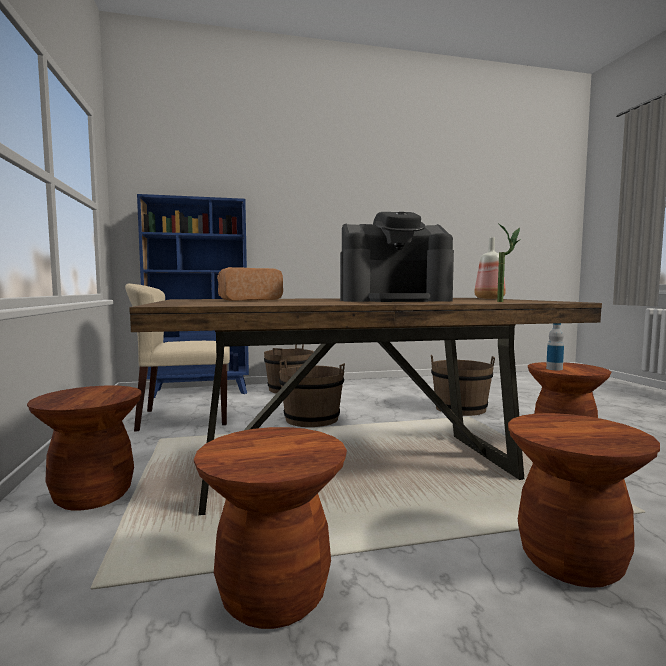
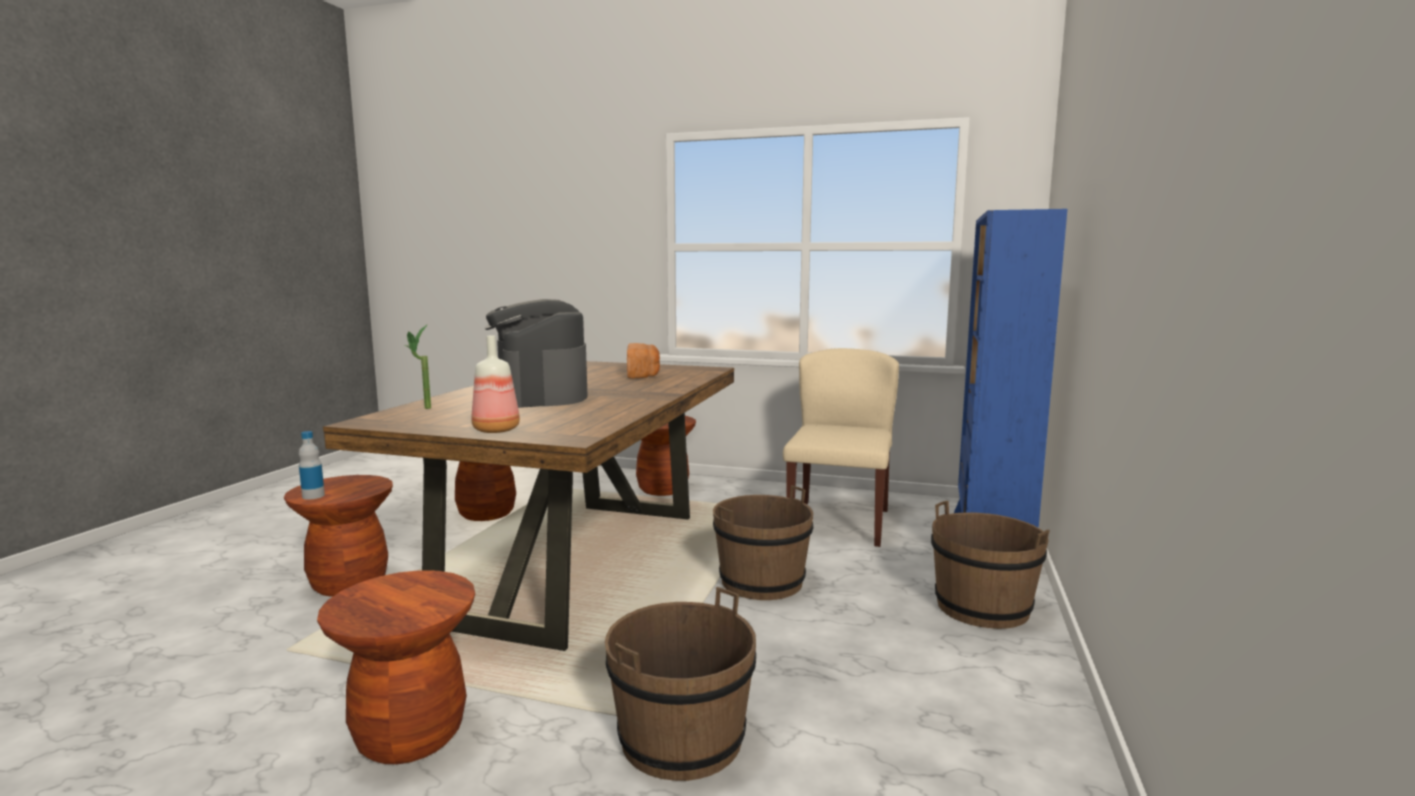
camera: 120 degrees right, 5 degrees up
coffee machine [340,212,454,302] -> coffee machine turned 45 degrees counterclockwise [485,299,588,408]
bottle [546,323,564,370] -> bottle moved to [299,431,325,500]

